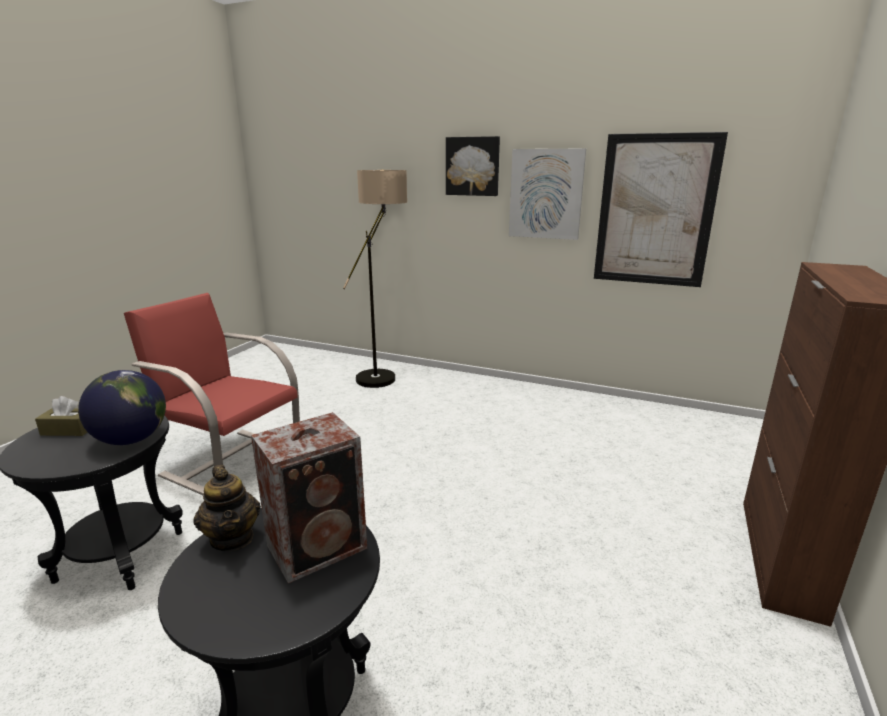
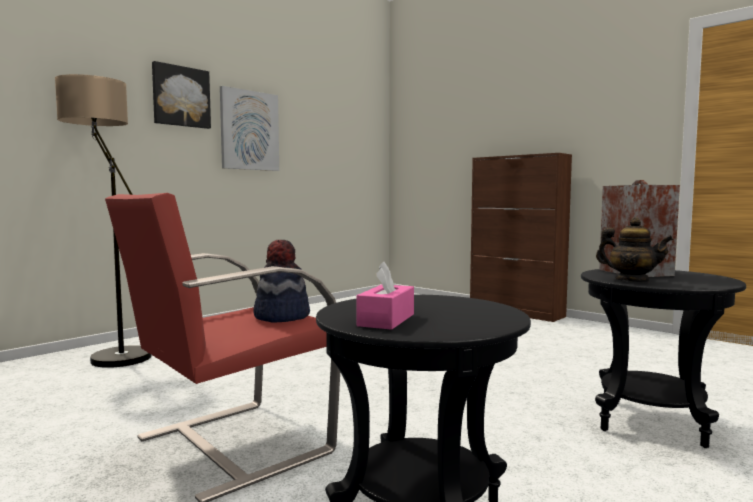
camera: 70 degrees left, 15 degrees down
brown tissue box [35,396,87,436] -> pink tissue box [356,262,414,330]
globe [78,370,166,445] -> none
teapot [193,465,261,551] -> teapot turned 45 degrees clockwise [596,217,673,282]
picture [594,132,728,287] -> none
none -> hat [253,240,310,322]

